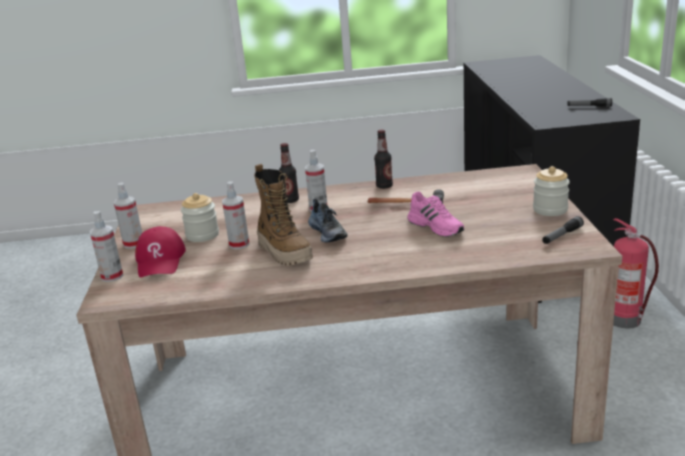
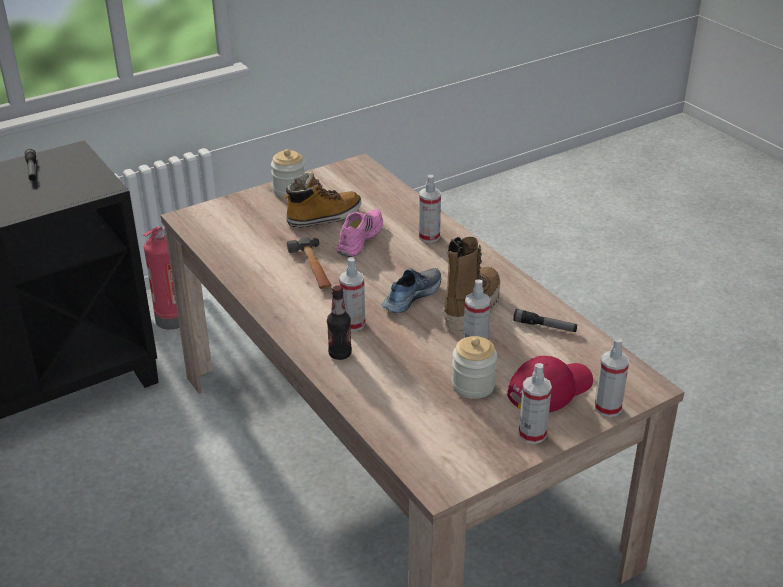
camera: 120 degrees left, 10 degrees up
bottle [374,130,393,189] -> none
flashlight [542,216,584,244] -> flashlight moved to [513,309,577,332]
none -> boot [284,171,361,227]
none -> spray bottle [419,175,441,243]

